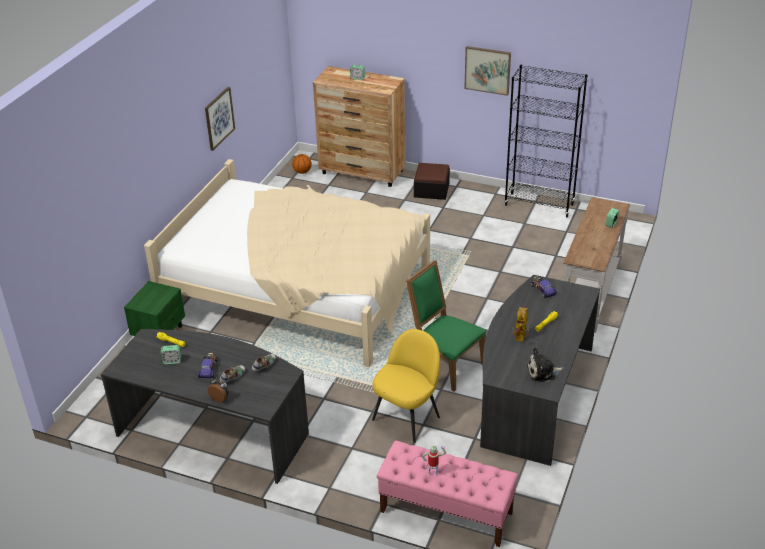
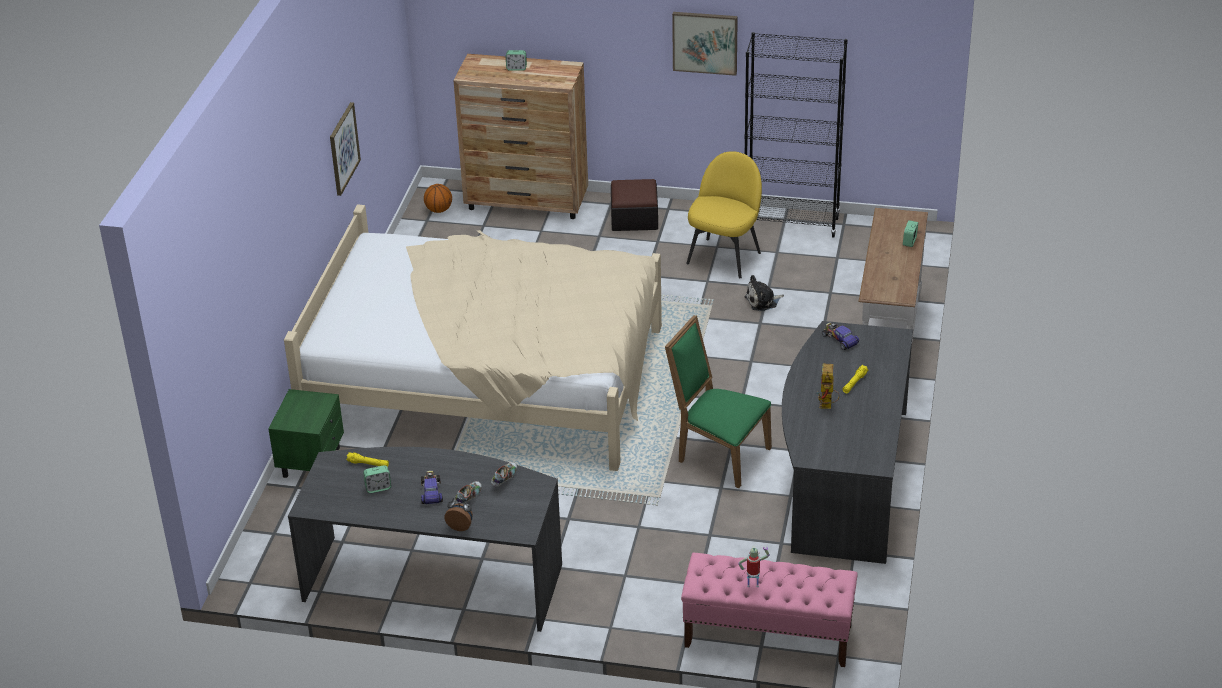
camera: 10 degrees left, 0 degrees up
yellow chair [372,329,440,443] -> yellow chair moved to [686,151,762,278]
plush toy [527,347,564,383] -> plush toy moved to [745,275,784,311]

